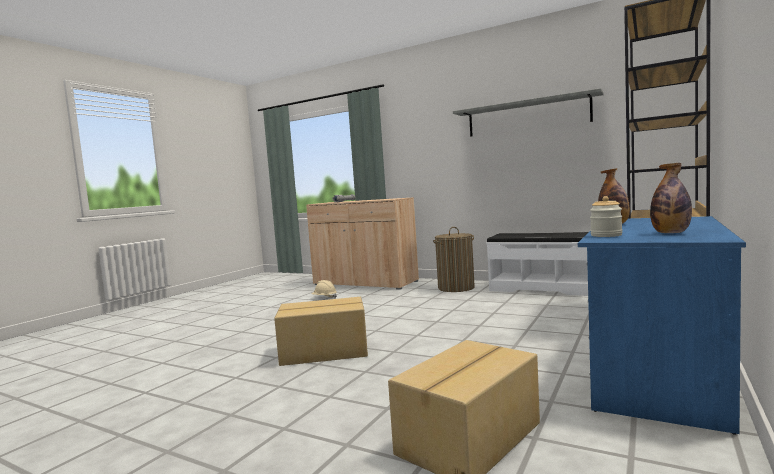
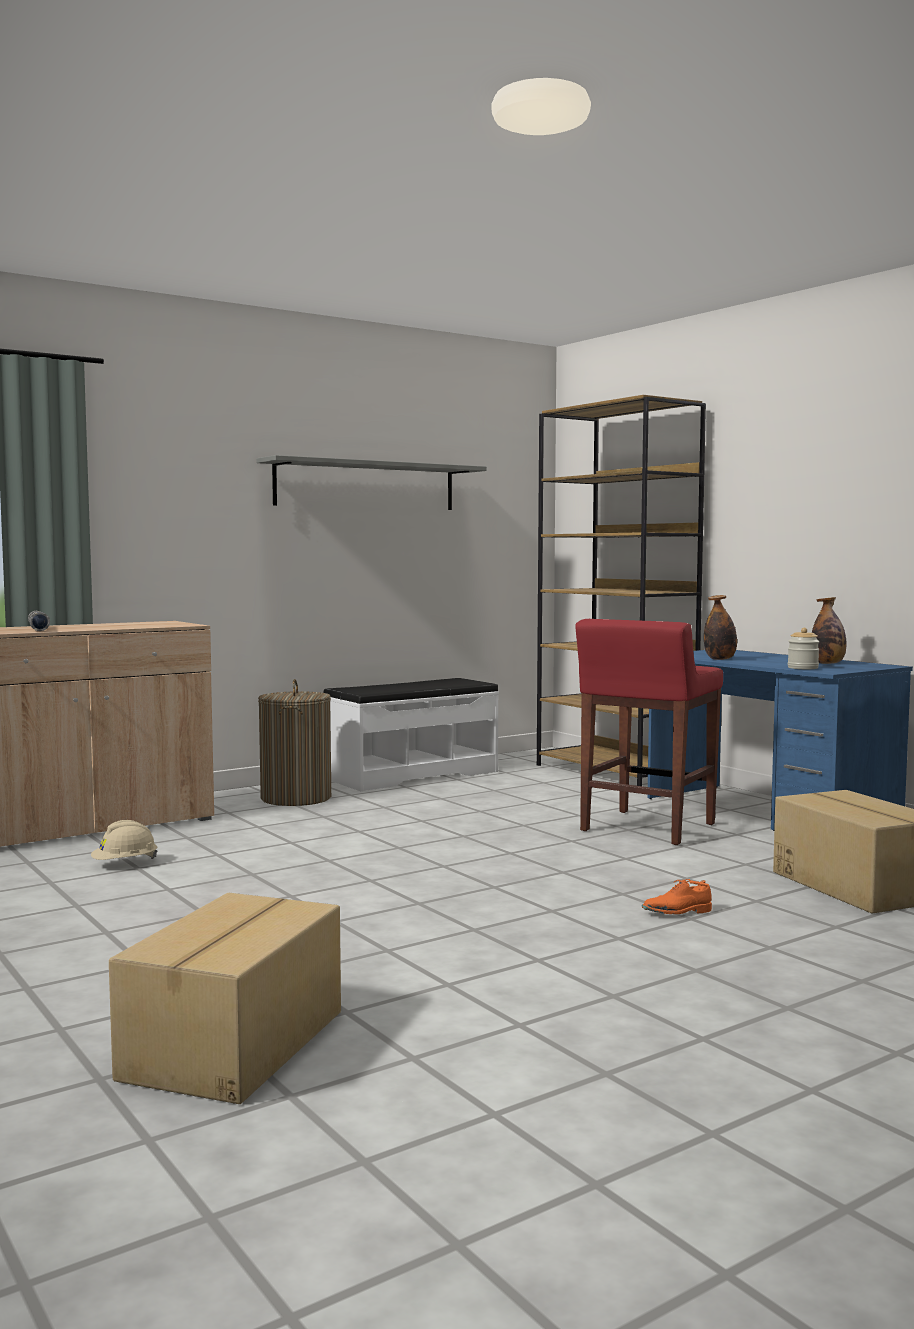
camera: 65 degrees left, 0 degrees up
cardboard box [274,297,368,366] -> cardboard box moved to [109,893,341,1104]
none -> red stool [575,619,723,845]
none -> orange shoe [642,879,712,914]

